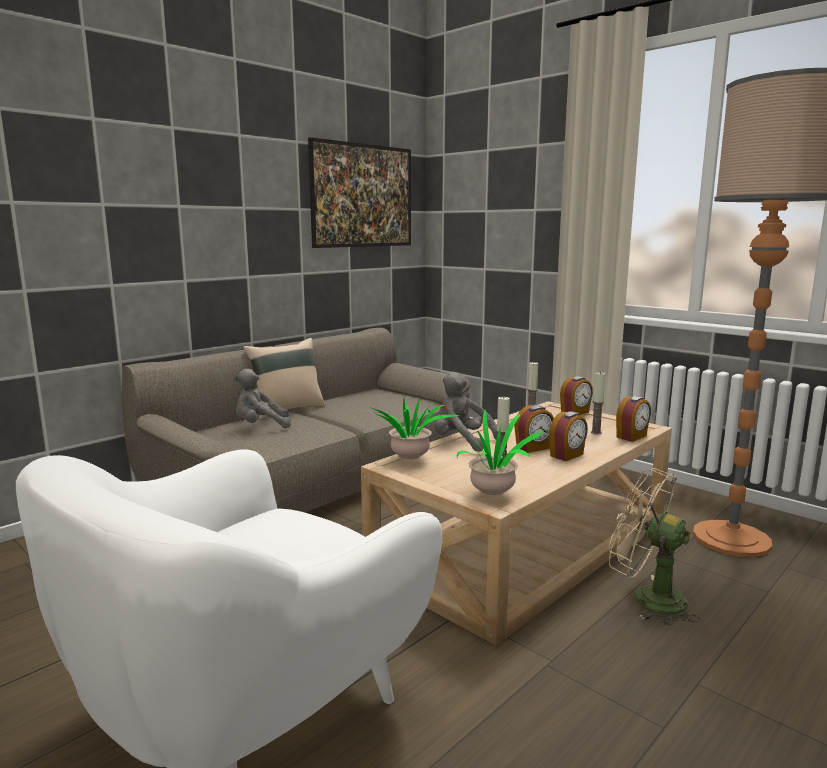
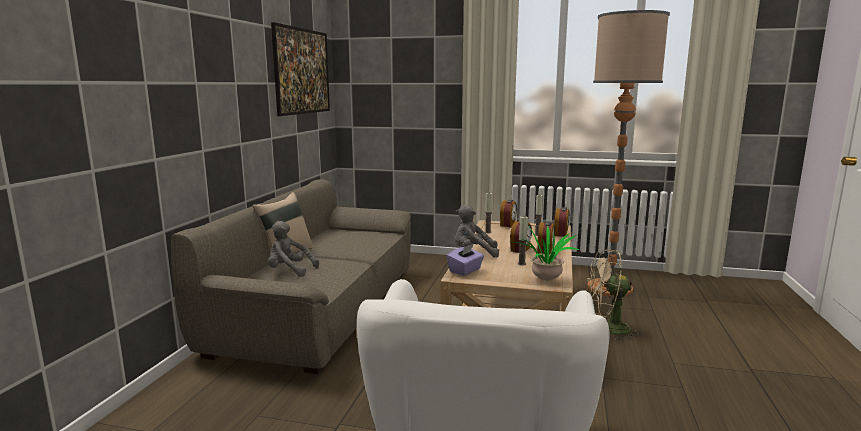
camera: 30 degrees left, 0 degrees up
grey plush toy [234,369,291,428] -> grey plush toy turned 60 degrees clockwise [268,221,319,277]
potted plant [372,399,460,459] -> purple tissue box [447,244,484,276]

